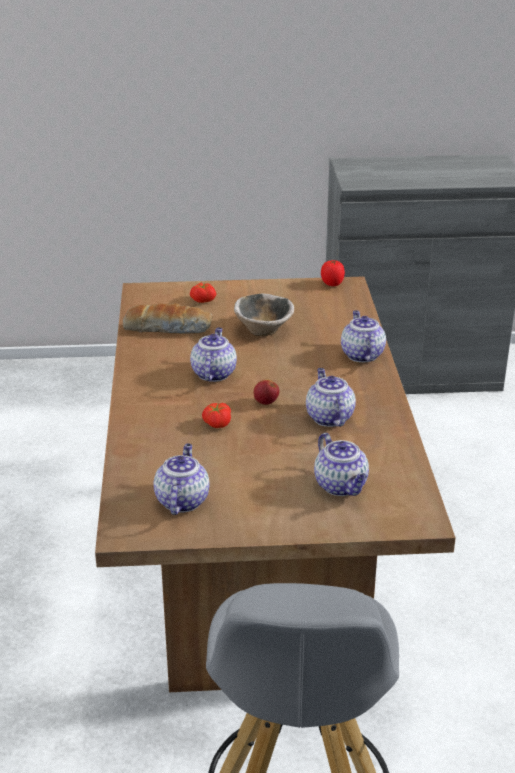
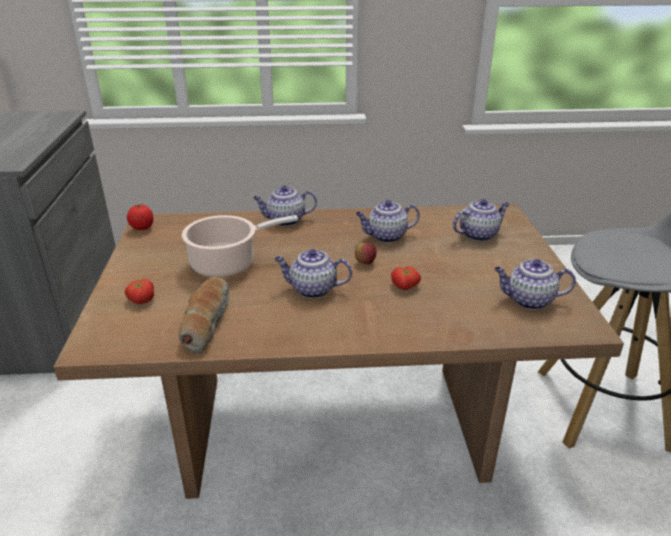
camera: 90 degrees left, 0 degrees up
bowl [234,294,294,336] -> cooking pot [182,215,298,277]

